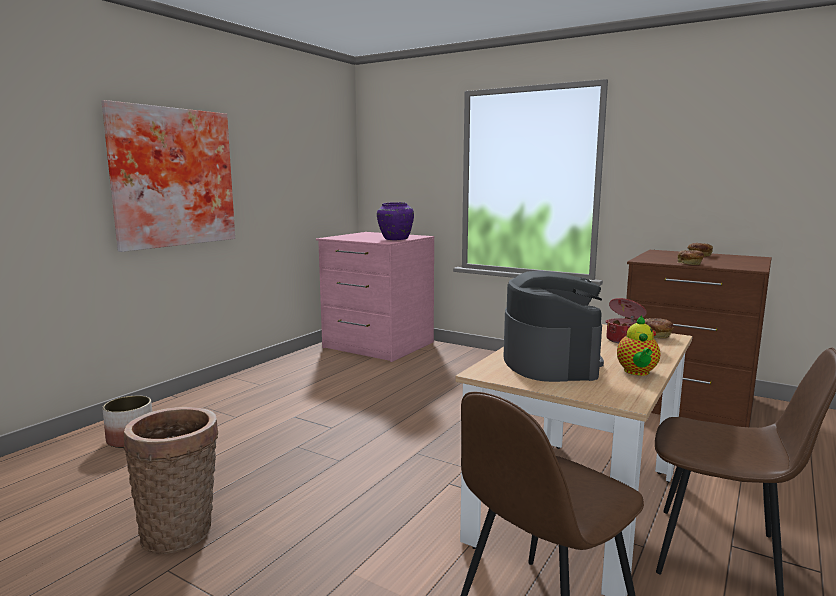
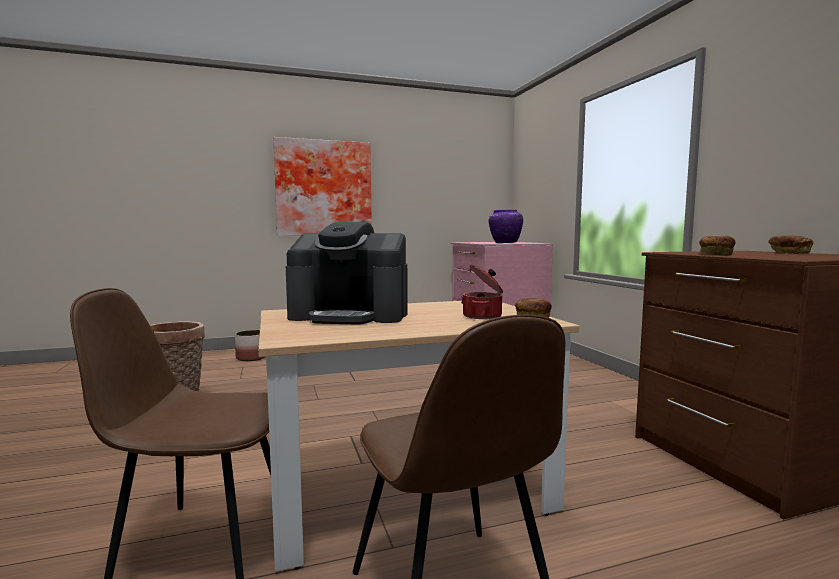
camera: 40 degrees right, 5 degrees down
coffee machine [503,270,604,382] -> coffee machine turned 60 degrees clockwise [286,222,408,324]
teapot [617,315,660,376] -> none

